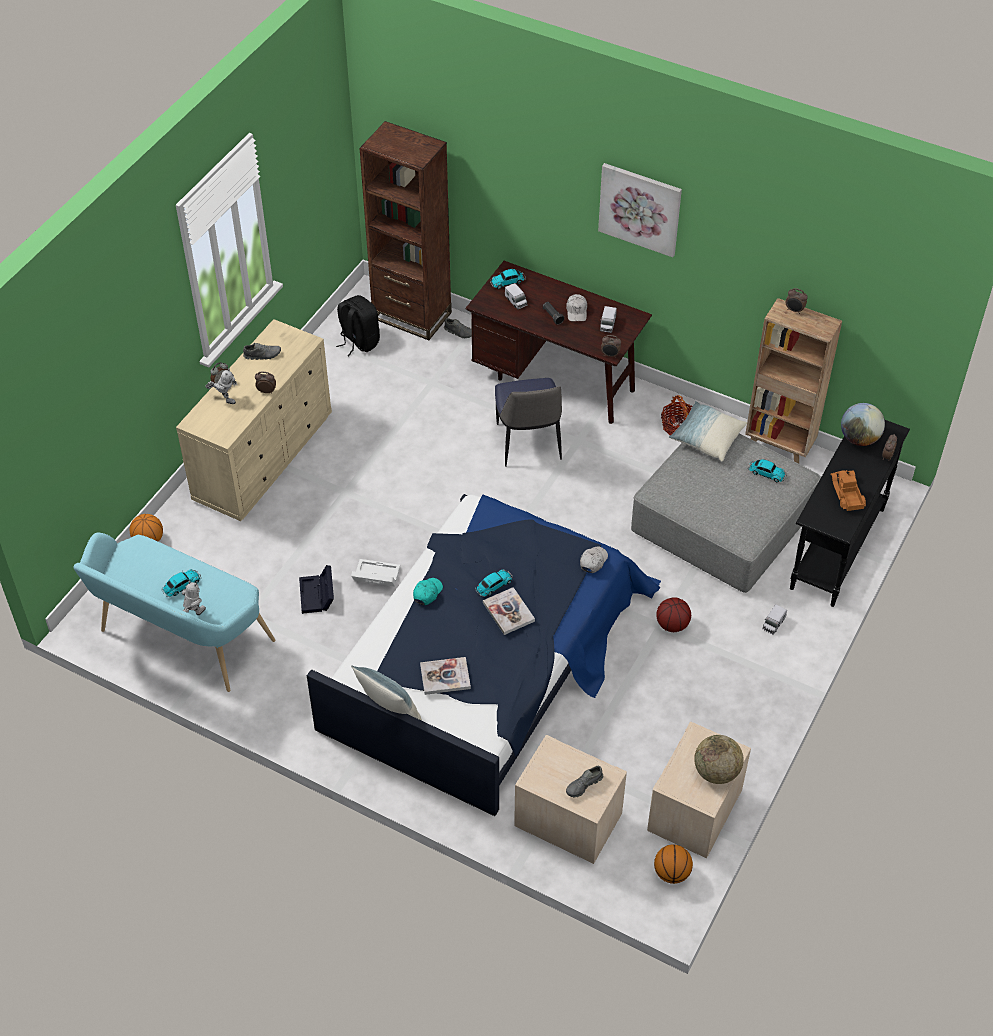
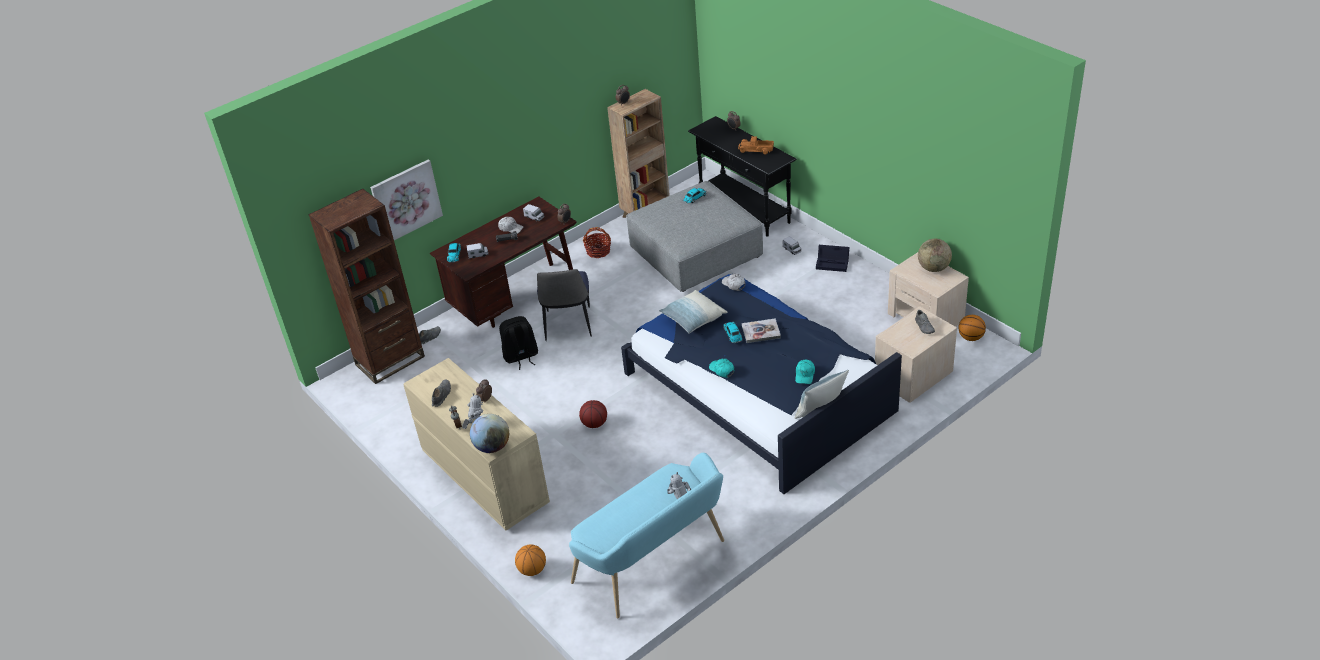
camera: 65 degrees left, 10 degrees down
toy car [161,569,201,597] -> none
black storage box [299,565,334,614] -> black storage box moved to [816,245,849,272]
black backpack [336,295,380,356] -> black backpack moved to [499,316,538,370]
white storage box [351,559,400,587] -> none
book [420,657,471,695] -> turquoise cap [795,360,815,384]
chair [495,378,562,467] -> chair turned 75 degrees clockwise [537,269,592,341]
picture [598,163,682,257] -> picture moved to [370,159,443,240]
basketball [656,597,691,632] -> basketball moved to [579,400,607,428]
pillow [669,401,747,462] -> pillow moved to [659,290,728,334]
globe [841,403,885,446] -> globe moved to [470,414,509,453]

